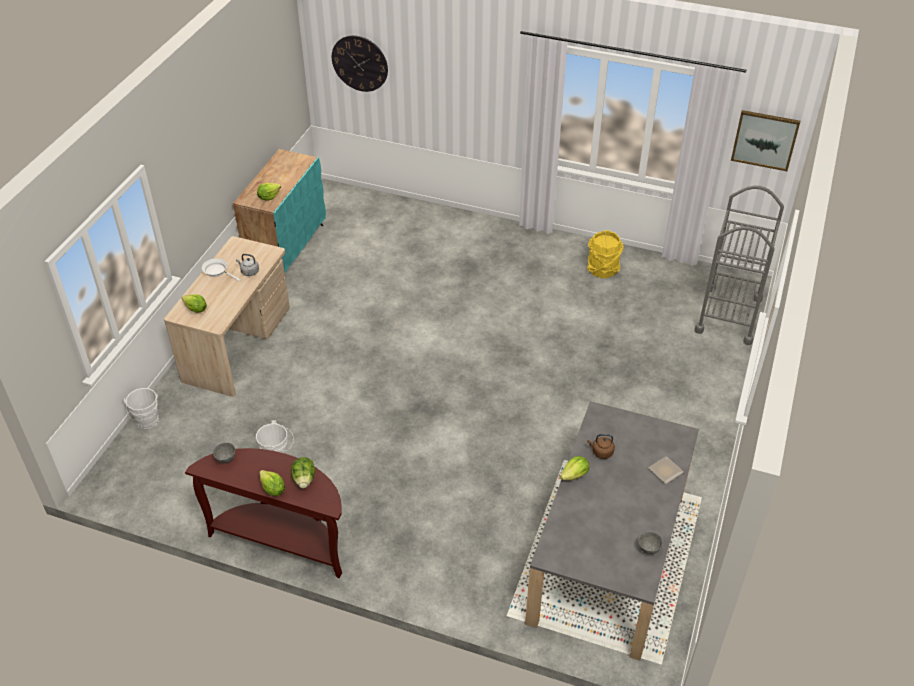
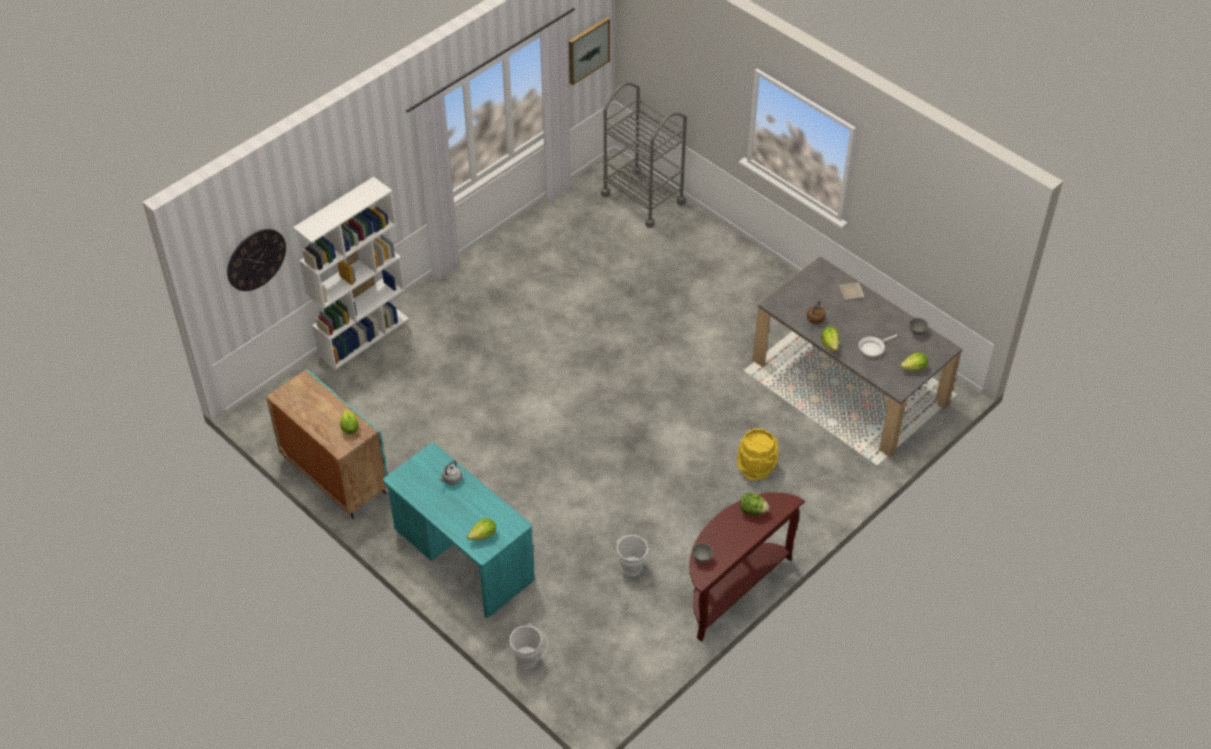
camera: 65 degrees left, 5 degrees up
beige desk [164,236,290,397] -> turquoise desk [383,443,535,618]
white frying pan [202,258,240,281] -> white frying pan moved to [859,335,897,357]
lettuce [259,470,285,496] -> lettuce moved to [900,352,928,371]
yellow bucket [587,230,624,278] -> yellow bucket moved to [737,429,779,481]
none -> white bookcase [293,177,409,370]

